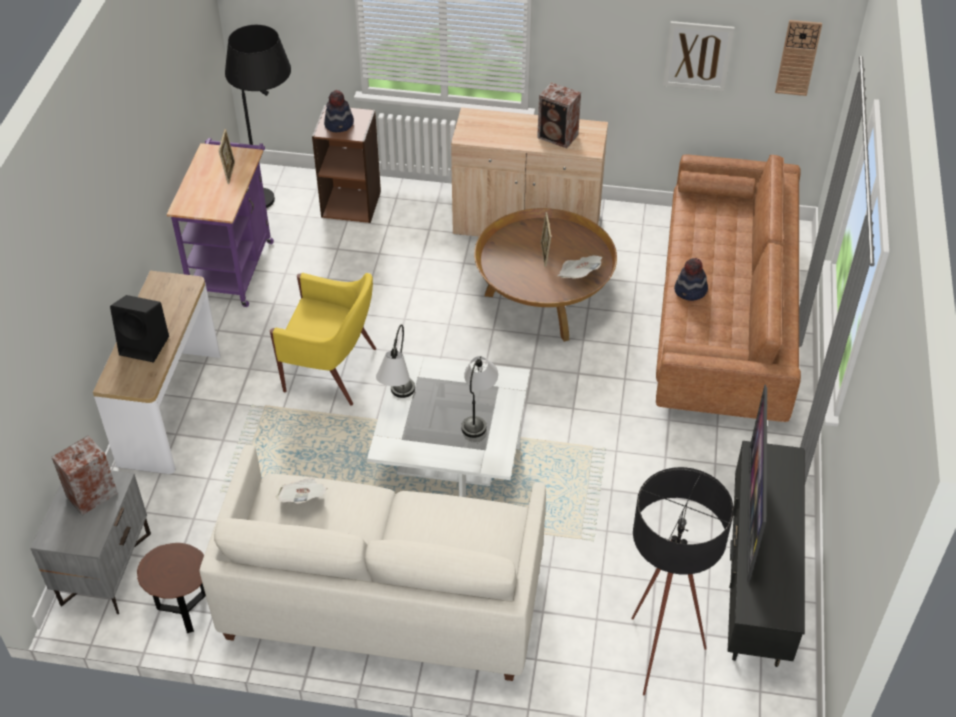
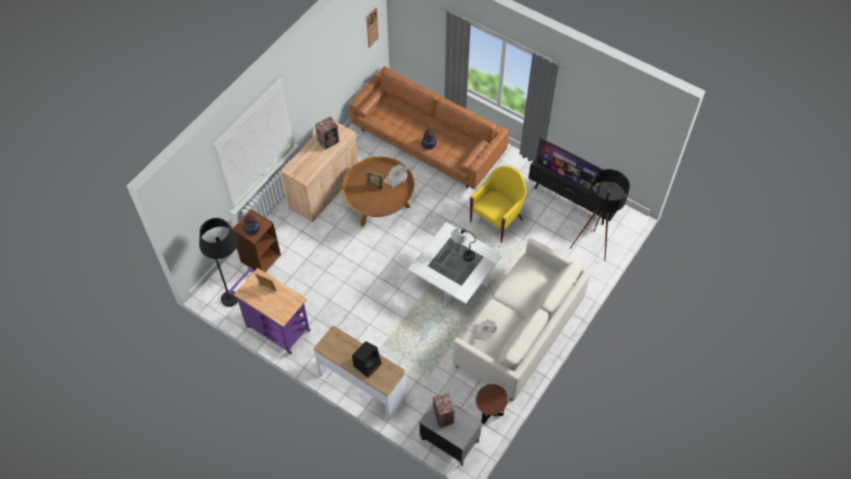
camera: 65 degrees left, 10 degrees up
yellow armchair [270,273,376,406] -> yellow armchair moved to [470,166,526,243]
table lamp [376,324,415,398] -> none
picture [663,21,735,92] -> none

